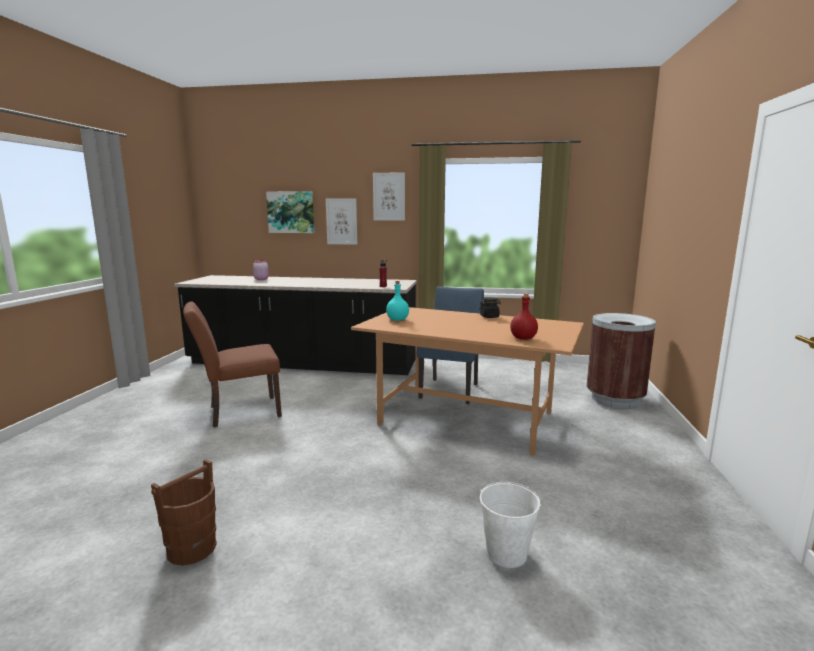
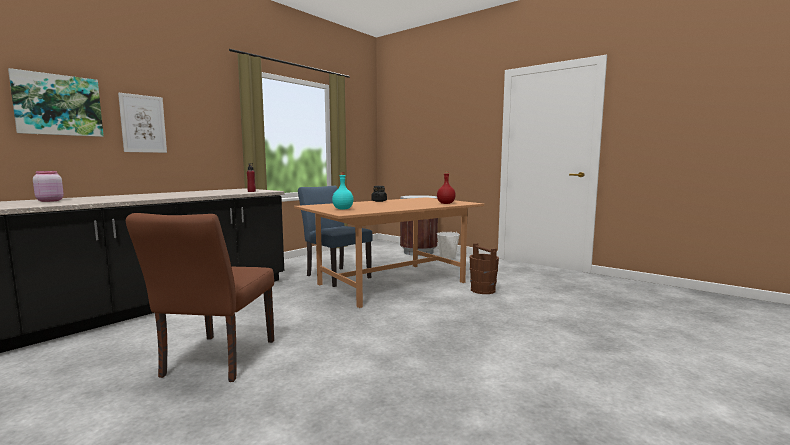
camera: 60 degrees left, 5 degrees down
brown bucket [151,459,216,565] -> brown bucket moved to [470,243,499,294]
picture [373,172,405,221] -> none
white bucket [480,482,541,568] -> white bucket moved to [437,232,460,260]

